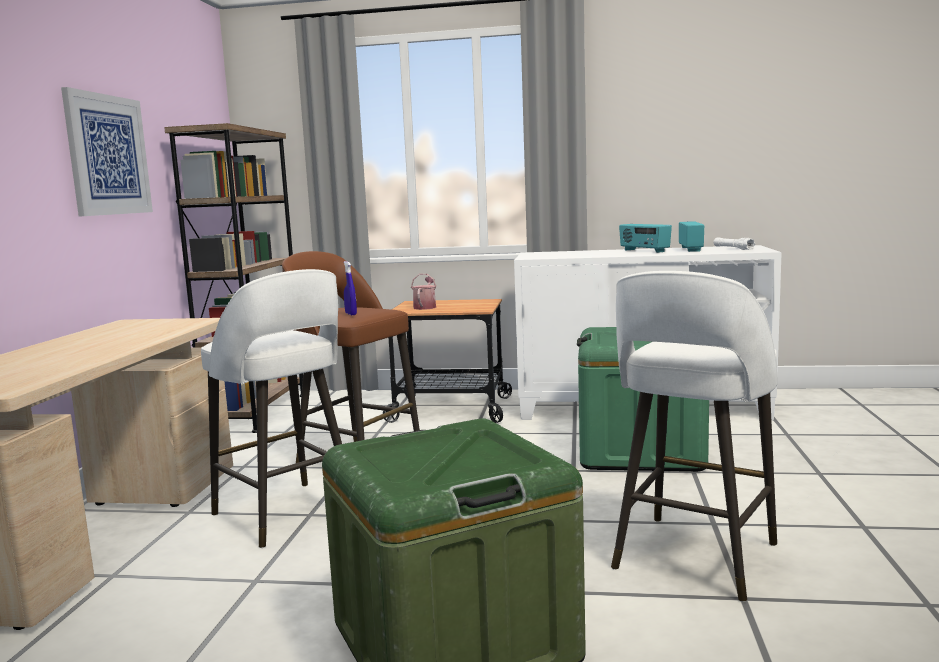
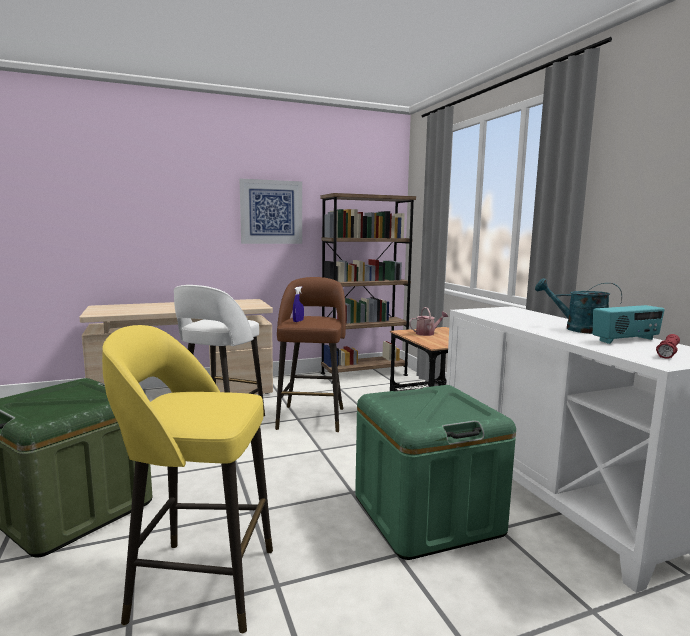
camera: 60 degrees right, 0 degrees up
white stool [611,271,778,602] -> yellow stool [102,325,273,633]
radio [619,224,672,253] -> turquoise watering can [535,278,622,334]
white flashlight [713,237,756,250] -> red flashlight [656,334,680,359]

